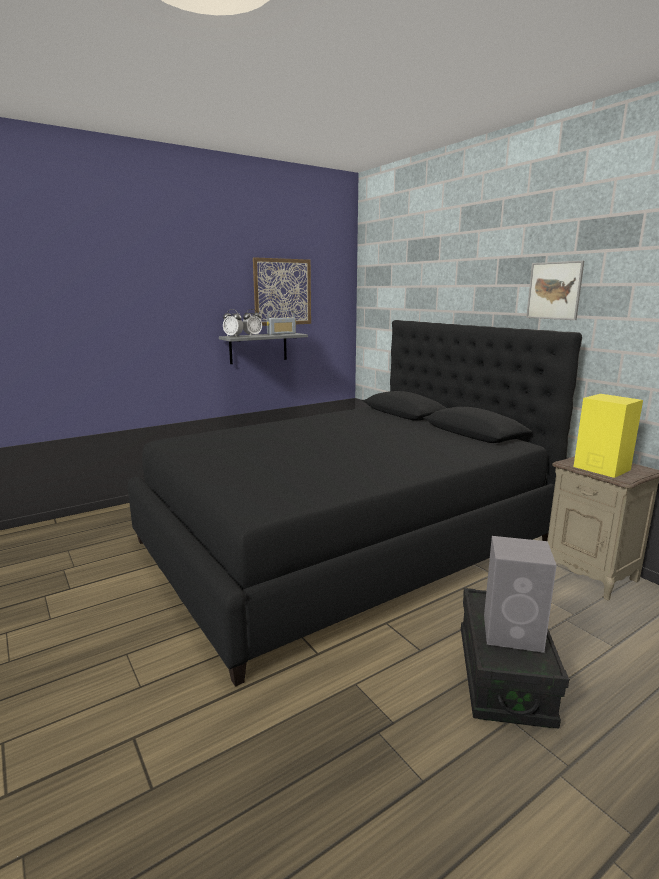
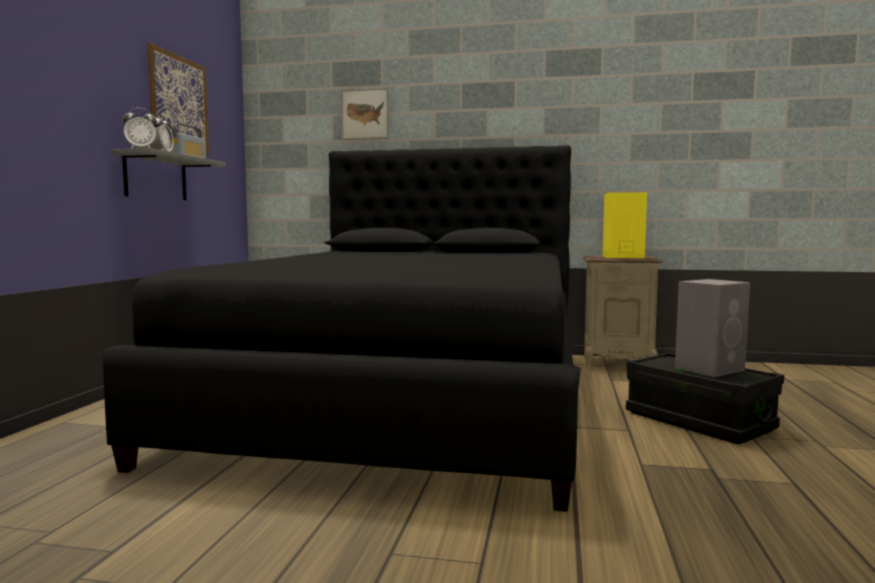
camera: 45 degrees left, 10 degrees down
picture [526,261,584,320] -> picture moved to [341,88,389,140]

